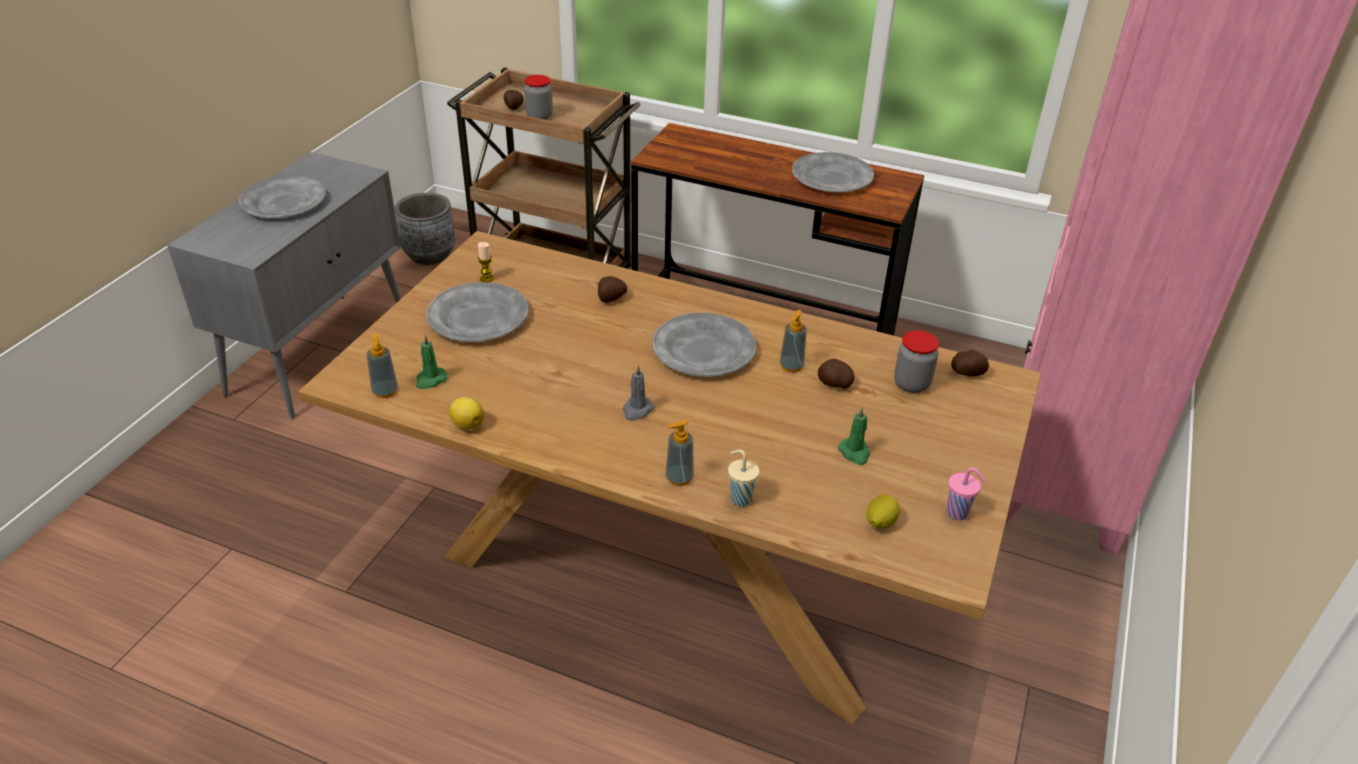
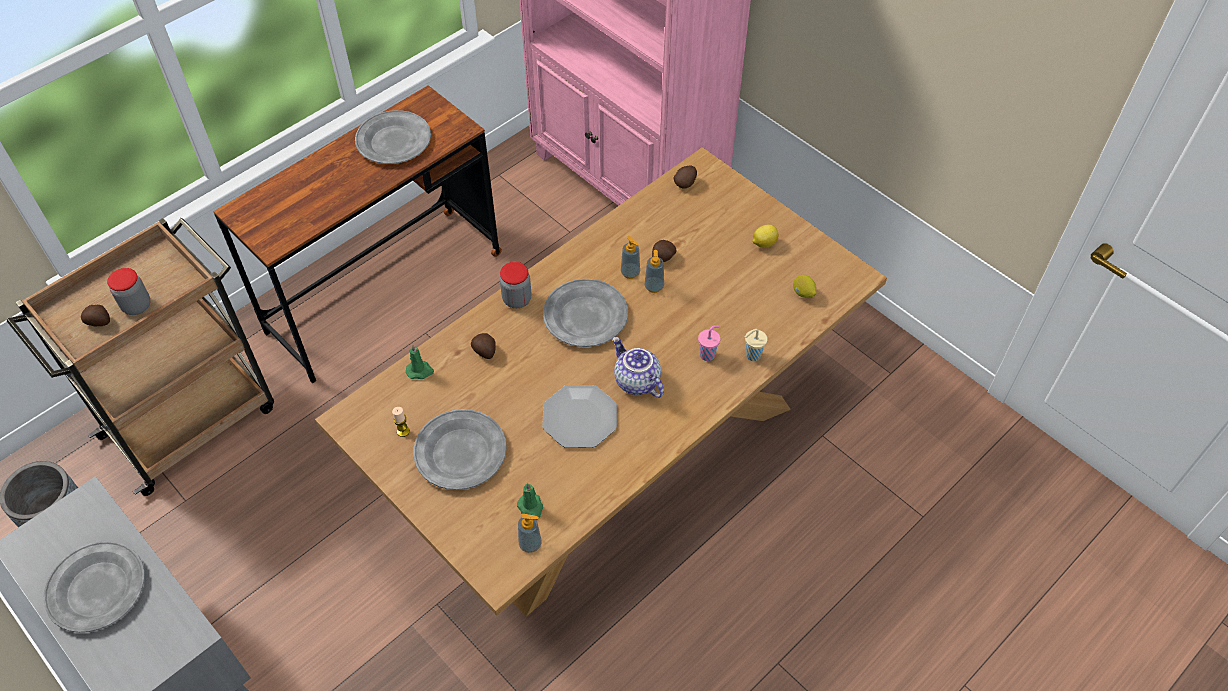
camera: 65 degrees left, 15 degrees up
lemon [449,397,484,430] -> lemon moved to [752,225,779,248]
grey candle [623,365,654,421] -> teapot [612,337,664,398]
soap dispenser [665,420,694,486] -> soap dispenser moved to [644,250,664,293]
green candle [838,407,870,465] -> green candle moved to [406,345,434,379]
jar [894,330,939,393] -> jar moved to [500,262,532,308]
pink cup [946,467,986,520] -> pink cup moved to [698,325,720,361]
none -> plate [542,385,617,448]

